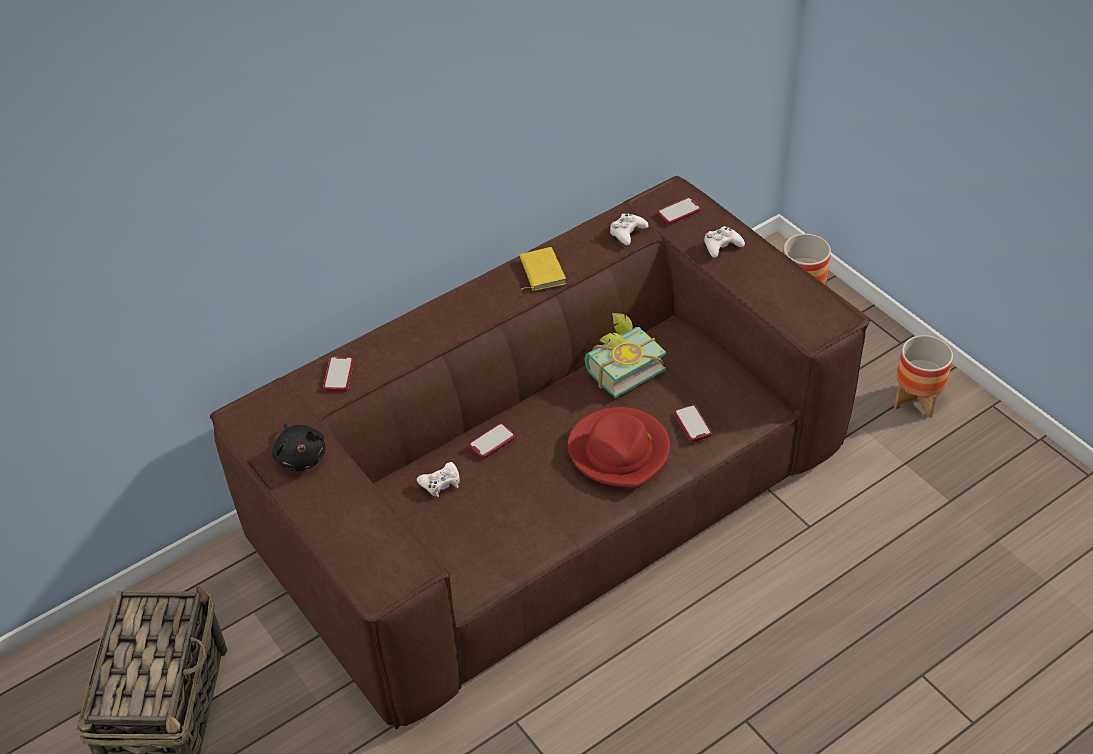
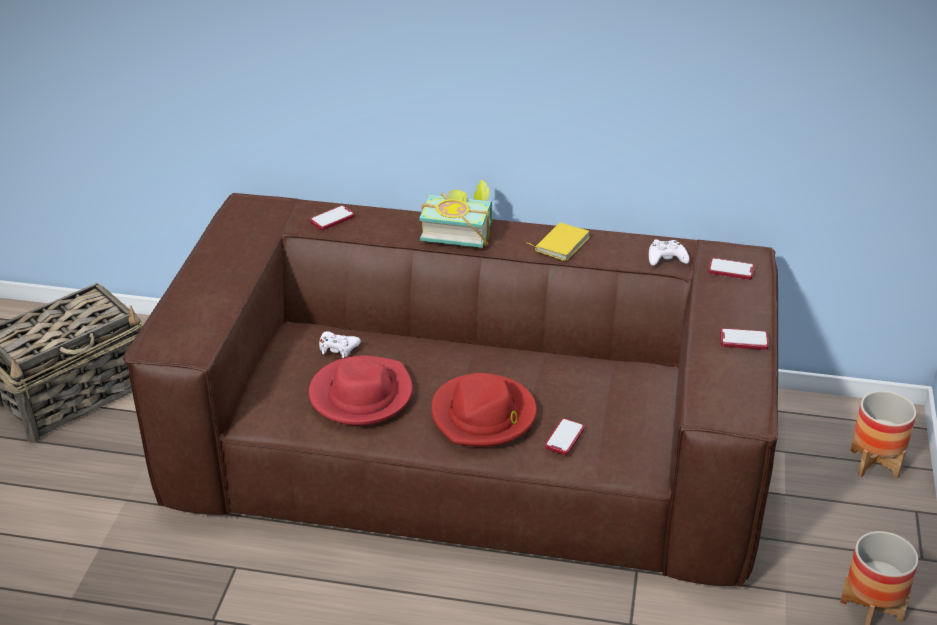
camera: 45 degrees right, 10 degrees down
black plush toy [272,423,326,471] -> none
phone [469,423,515,459] -> phone moved to [720,328,769,350]
book [585,313,666,398] -> book moved to [419,180,492,248]
white game controller [704,226,745,258] -> none
none -> red hat [309,356,413,426]

